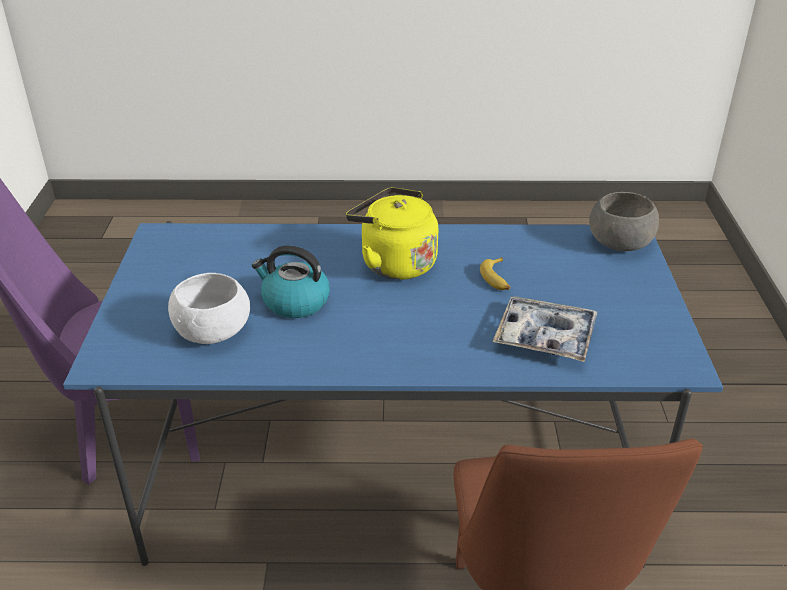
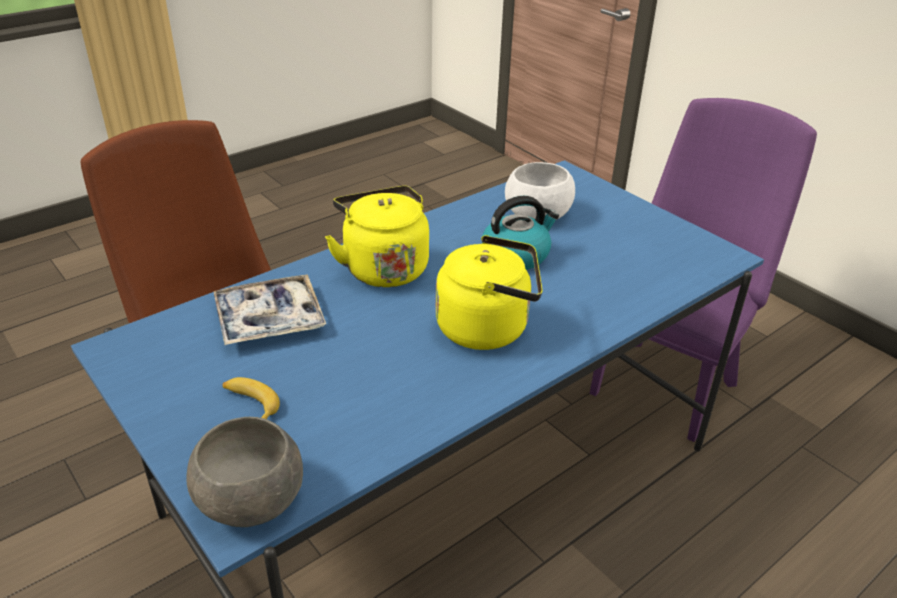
camera: 140 degrees right, 0 degrees up
banana [480,257,511,290] -> banana moved to [223,377,280,419]
none -> yellow kettle [325,186,429,287]

